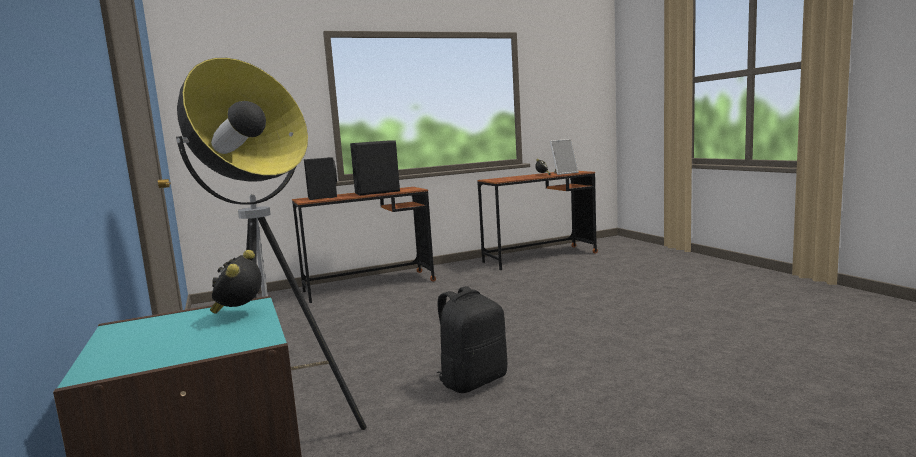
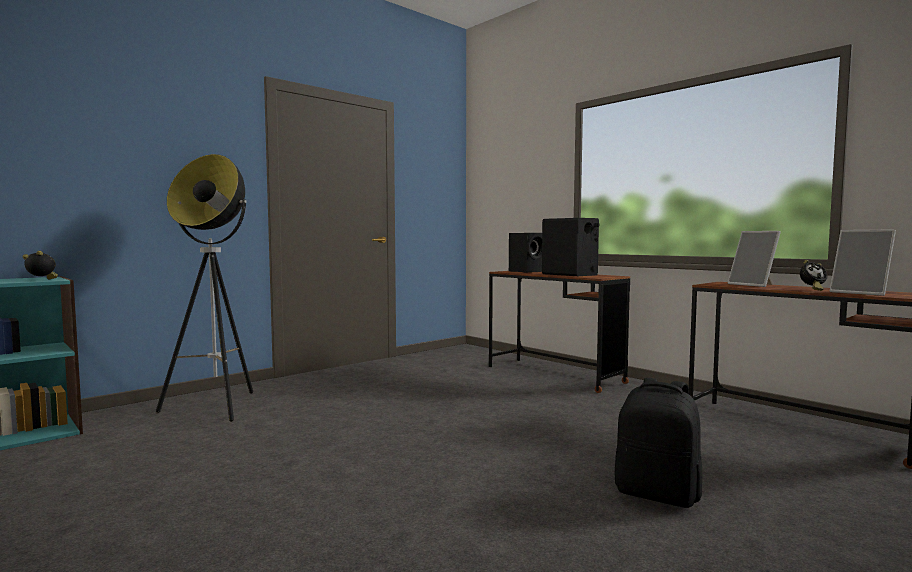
camera: 70 degrees right, 5 degrees down
black backpack [437,286,507,393] -> black backpack moved to [615,378,702,508]
none -> picture frame [728,231,781,287]

